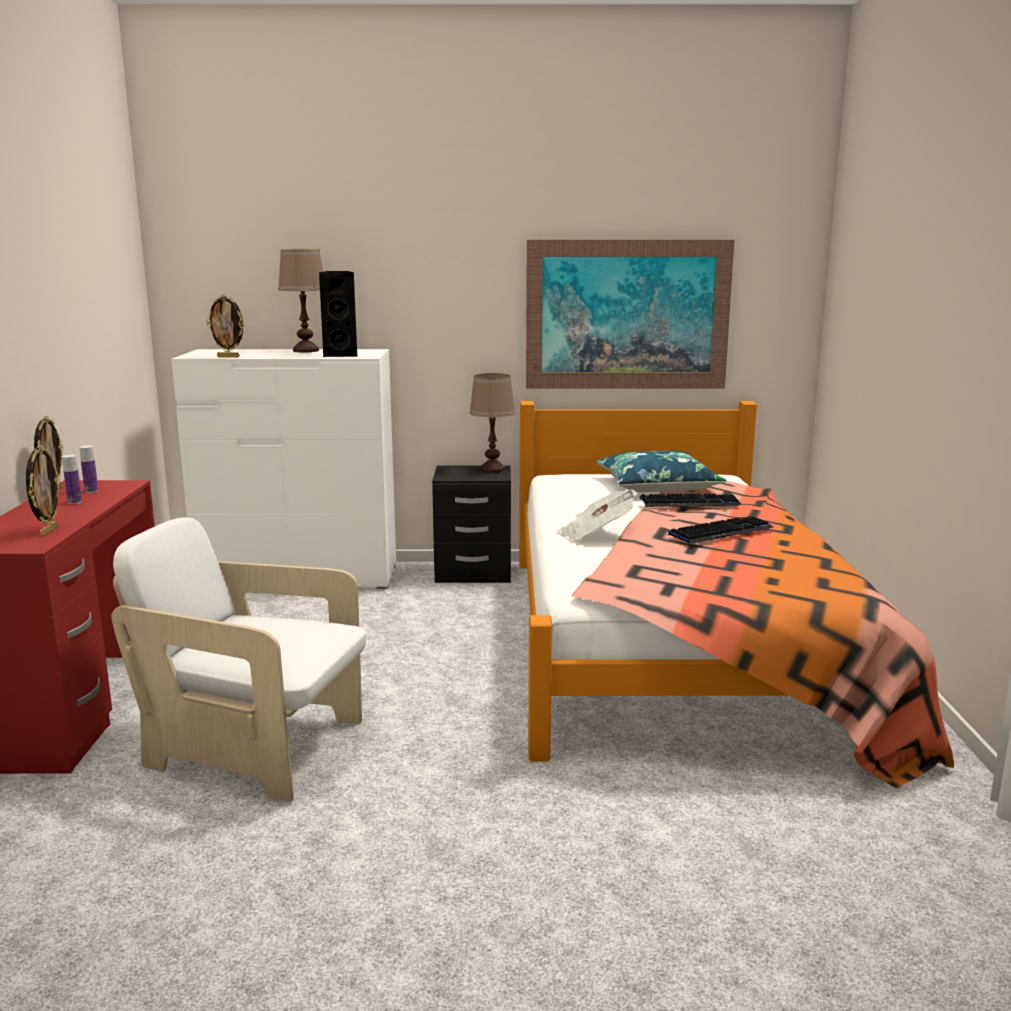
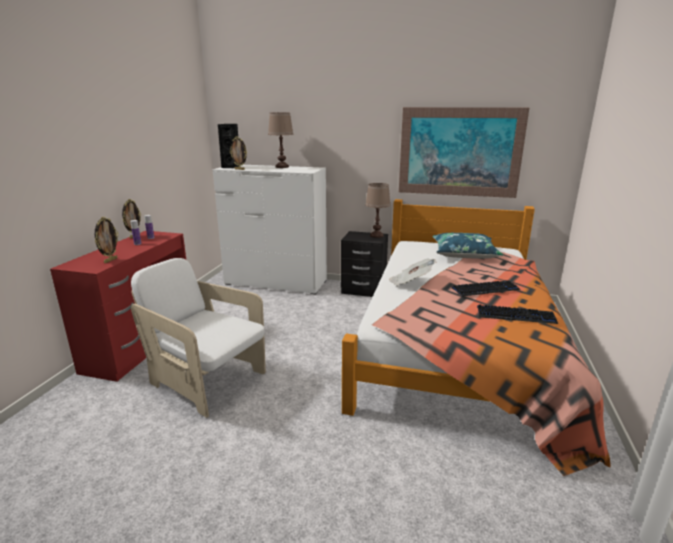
camera: 15 degrees right, 5 degrees up
black speaker [319,271,357,357] -> black speaker moved to [218,124,239,168]
keyboard [640,493,741,507] -> keyboard moved to [477,304,558,324]

